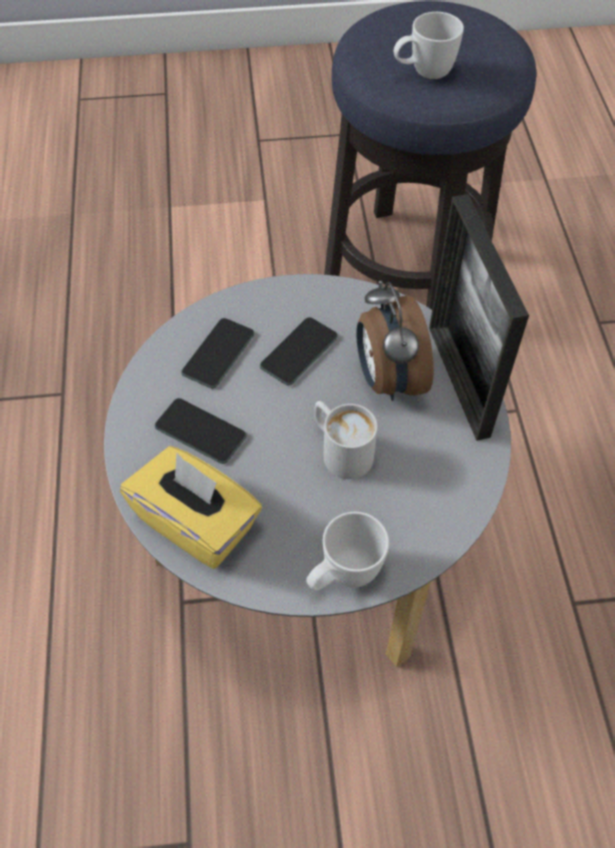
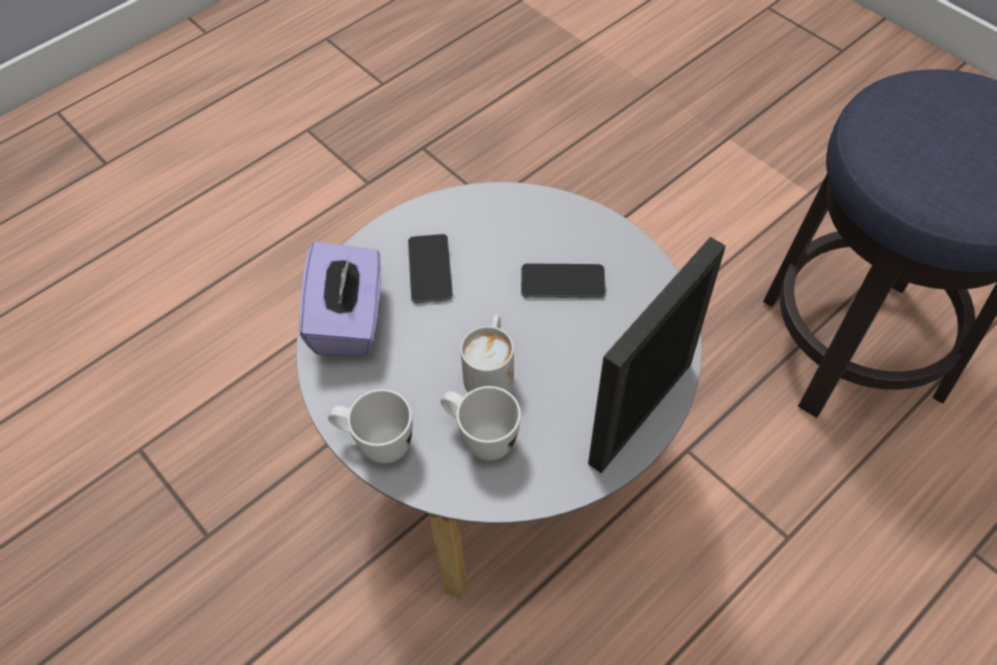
camera: 55 degrees right, 0 degrees up
yellow tissue box [120,446,262,569] -> purple tissue box [299,241,381,355]
phone [181,318,254,388] -> none
alarm clock [356,280,434,401] -> none
white mug [394,12,464,79] -> white mug moved to [441,386,521,460]

